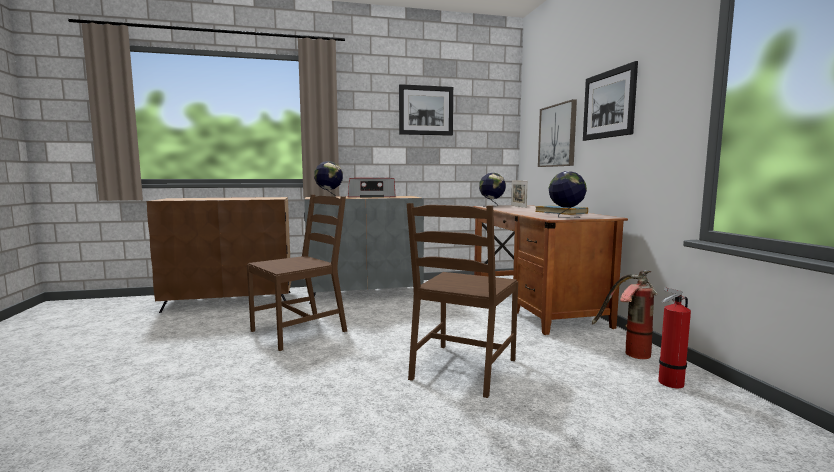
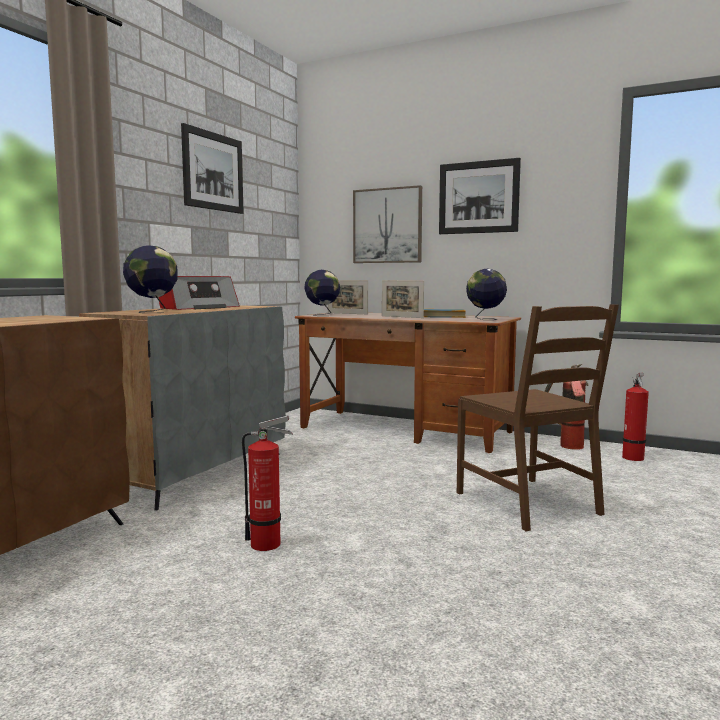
camera: 50 degrees left, 0 degrees up
brown chair [247,195,347,351] -> fire extinguisher [242,415,293,551]
none -> picture frame [382,280,424,318]

